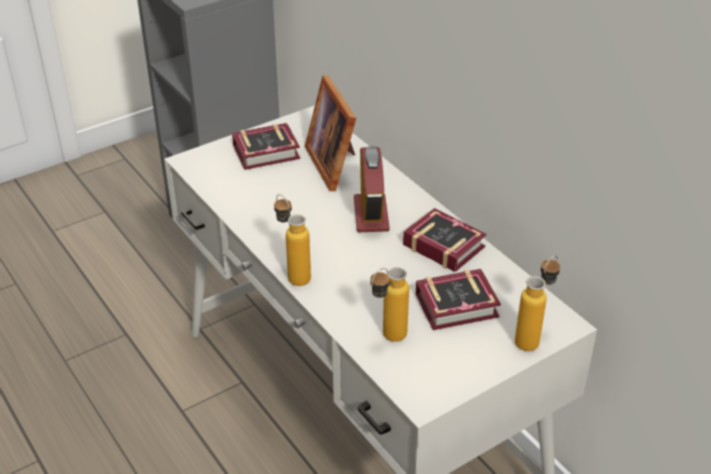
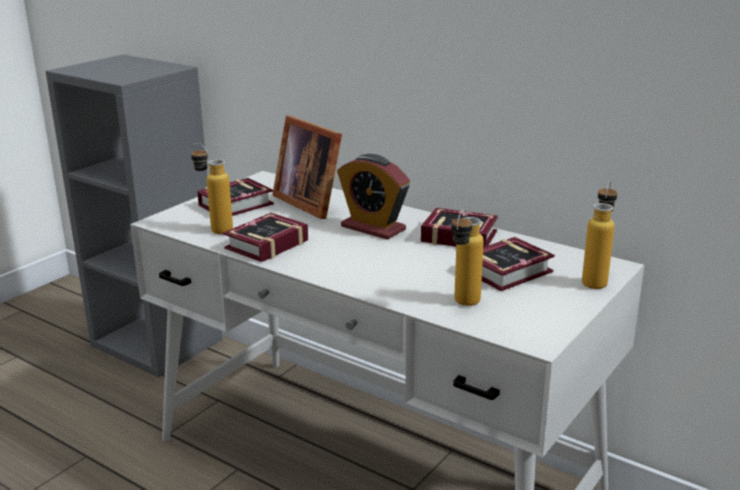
camera: 20 degrees left, 15 degrees down
bottle [274,194,311,286] -> bottle moved to [191,143,233,234]
alarm clock [354,146,390,232] -> alarm clock turned 150 degrees clockwise [337,154,410,240]
none -> book [223,213,308,262]

